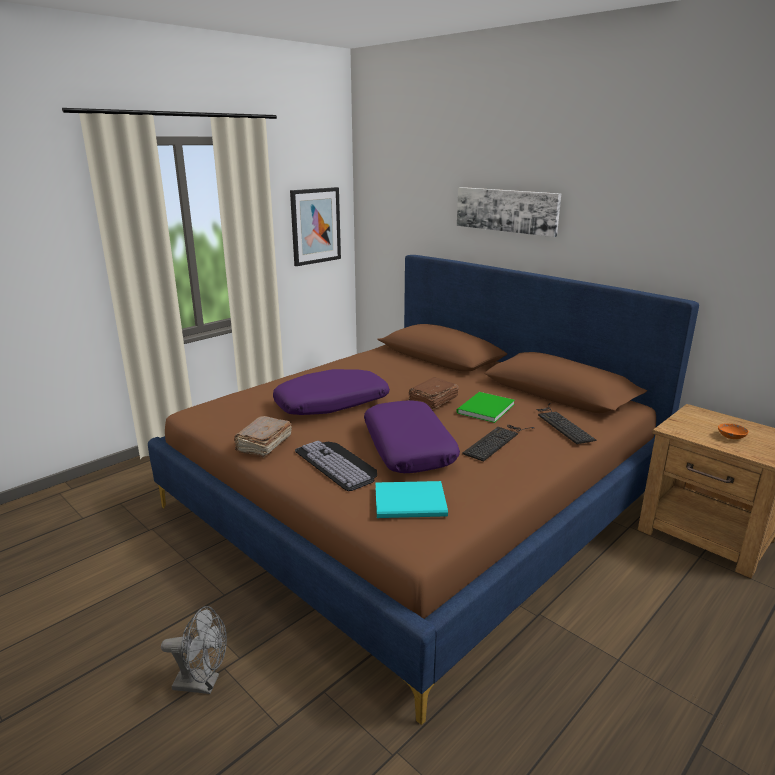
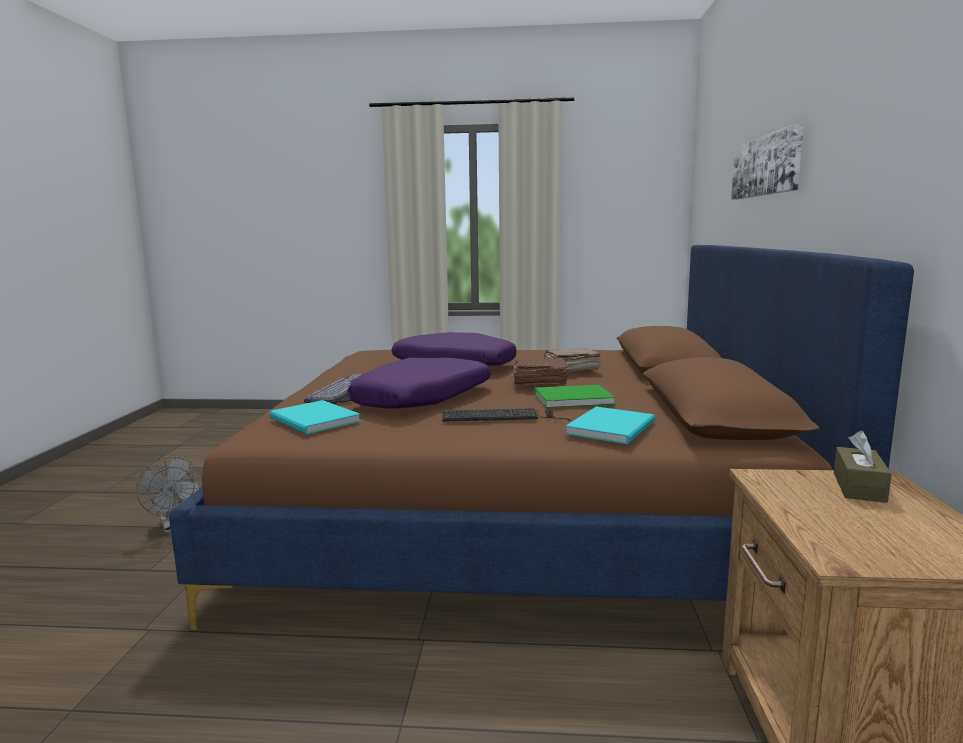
camera: 50 degrees right, 10 degrees down
brown book [234,416,292,458] -> brown book moved to [543,347,601,373]
picture [290,187,341,266] -> none
keyboard [536,403,596,444] -> turquoise book [565,407,655,444]
orange bowl [718,423,749,439] -> none
none -> brown tissue box [834,431,892,503]

